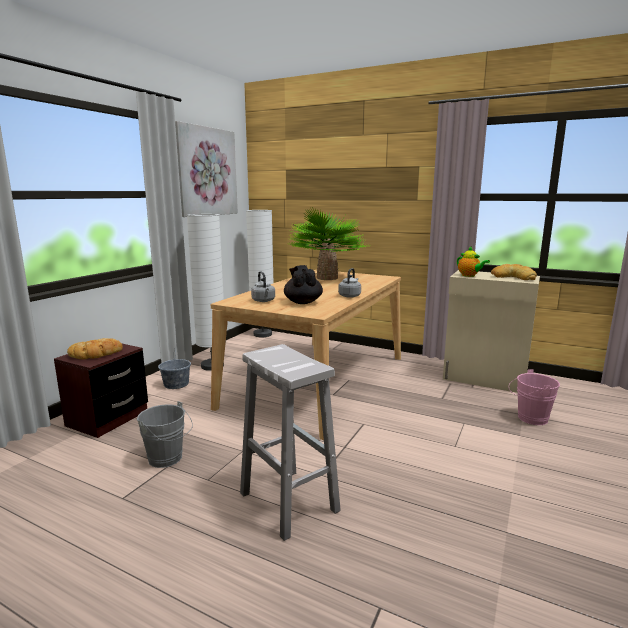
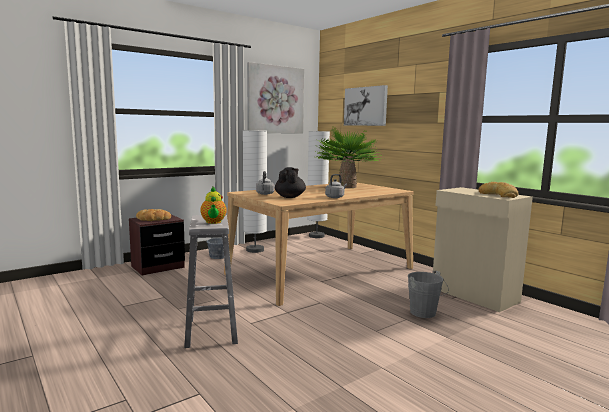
camera: 25 degrees right, 5 degrees down
grey bucket [137,401,193,468] -> grey bucket moved to [408,271,449,318]
teapot [457,247,490,277] -> teapot moved to [200,187,227,224]
pink bucket [509,369,560,425] -> none
none -> picture [344,85,388,126]

